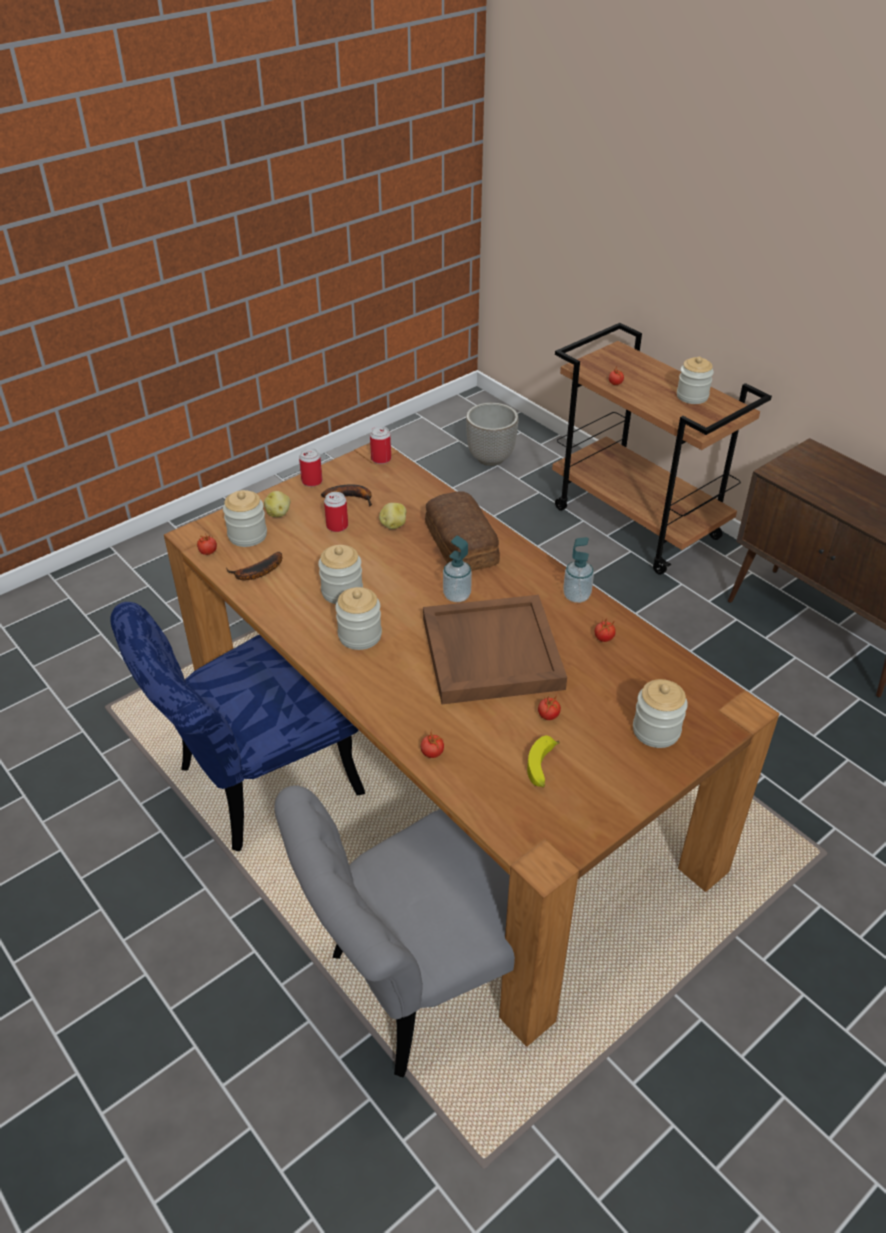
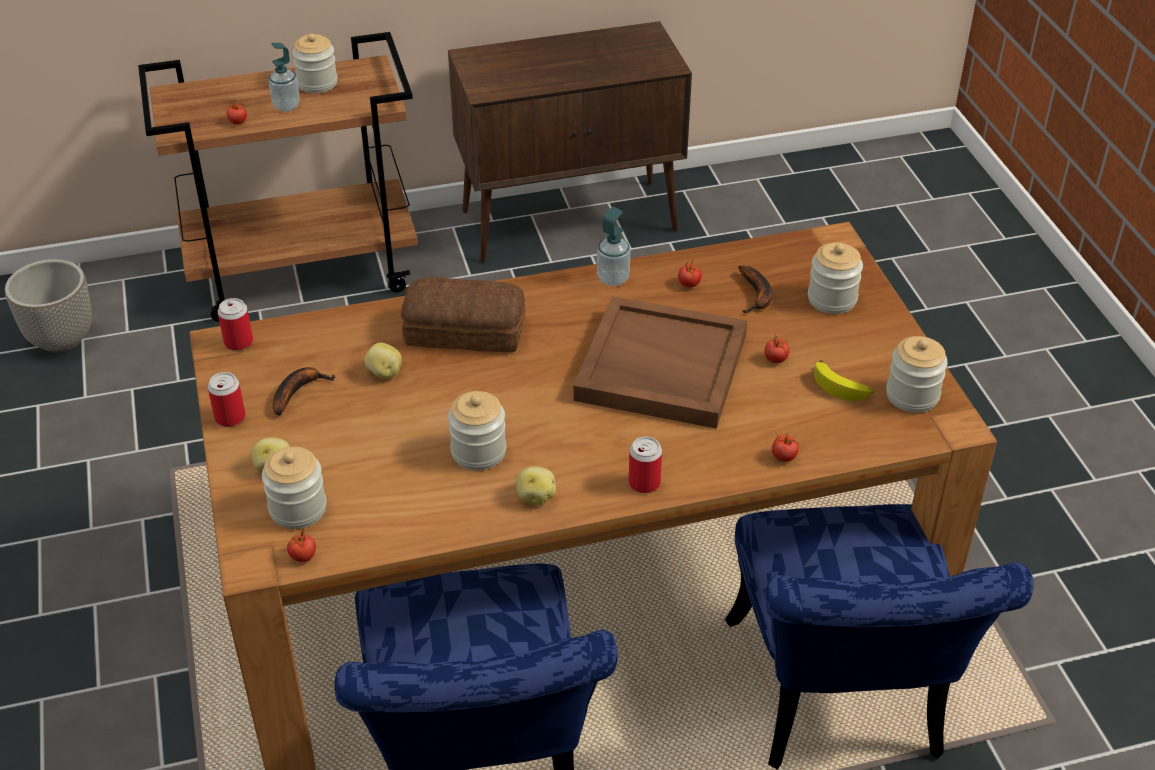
camera: 65 degrees left, 0 degrees up
banana [226,552,282,580] -> banana moved to [738,266,772,313]
grey chair [274,785,515,1077] -> blue chair [725,504,1034,769]
can [324,492,348,532] -> can moved to [629,436,662,493]
jar [335,587,382,650] -> jar moved to [886,336,948,413]
soap dispenser [443,536,472,602] -> soap dispenser moved to [268,43,300,112]
none -> potato [515,466,556,505]

